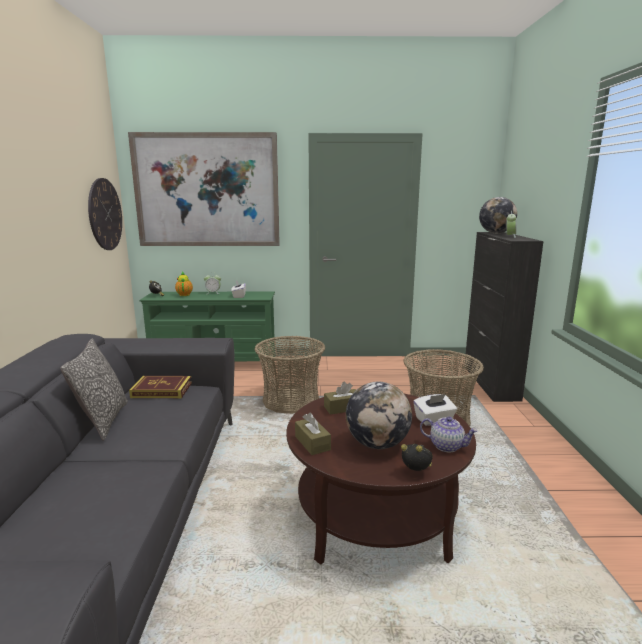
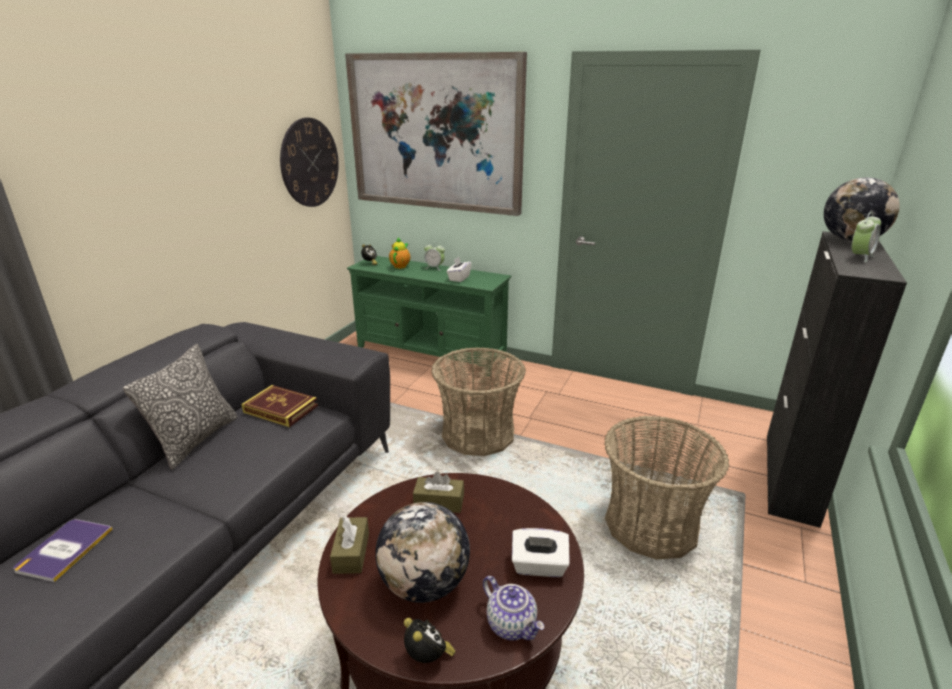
camera: 25 degrees right, 10 degrees up
none -> book [13,519,113,582]

